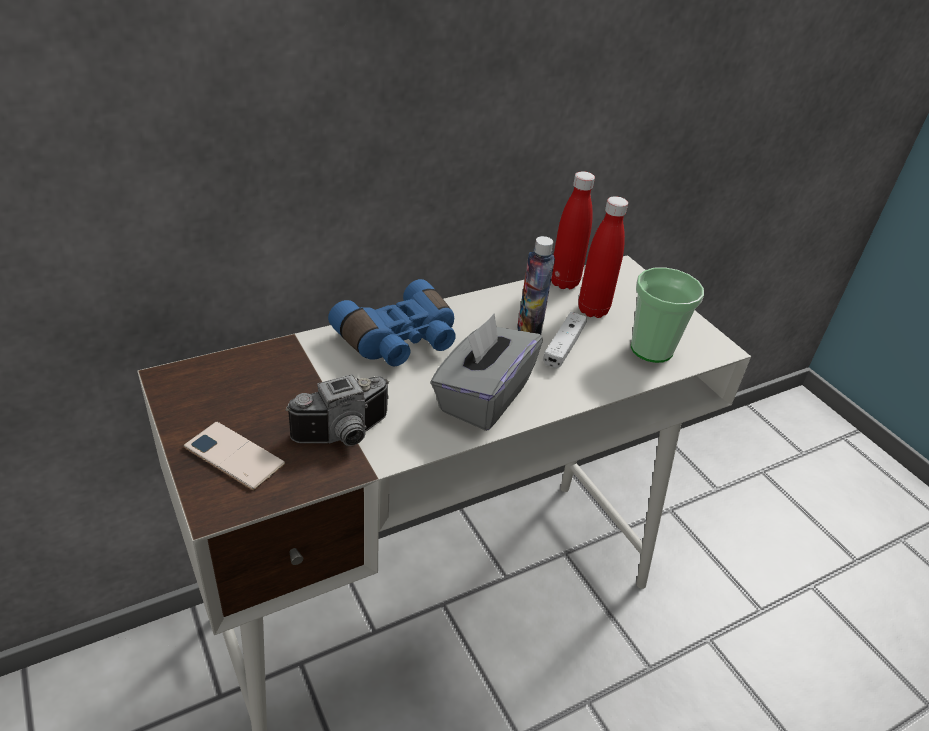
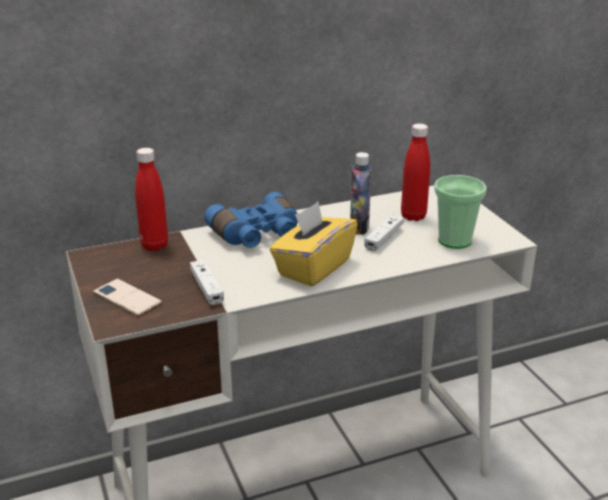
camera: 10 degrees right, 10 degrees down
camera [286,374,389,446] -> white game controller [190,260,224,305]
grey tissue box [430,313,543,431] -> yellow tissue box [270,202,358,287]
red bottle [551,171,595,289] -> red bottle moved to [135,148,168,251]

